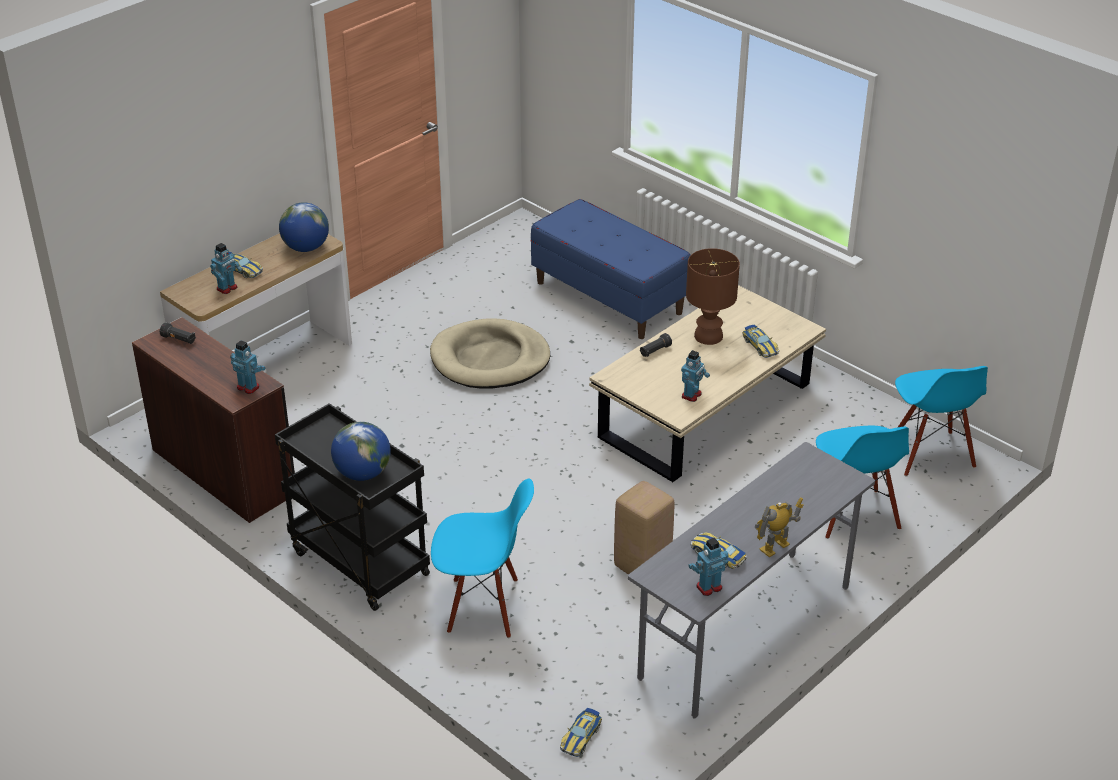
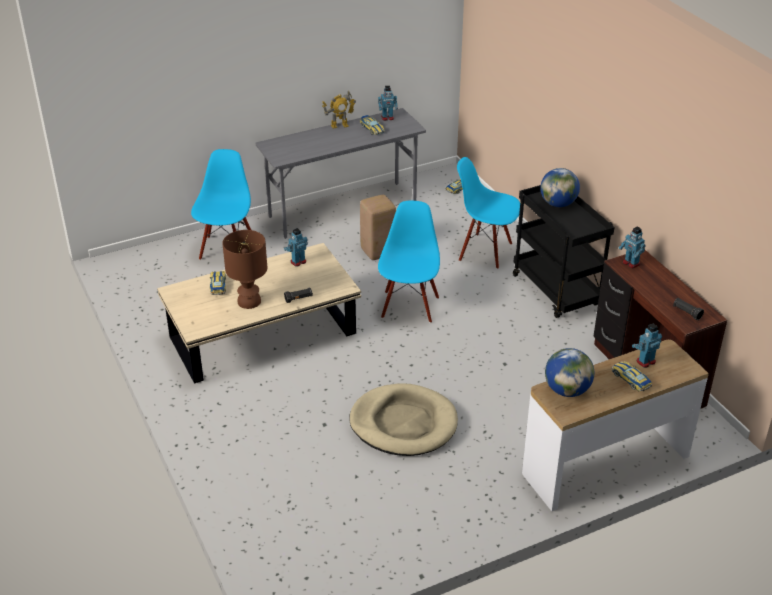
camera: 160 degrees left, 0 degrees up
blue bench [531,199,691,339] -> none
blue chair [895,366,988,477] -> blue chair moved to [378,201,440,323]

